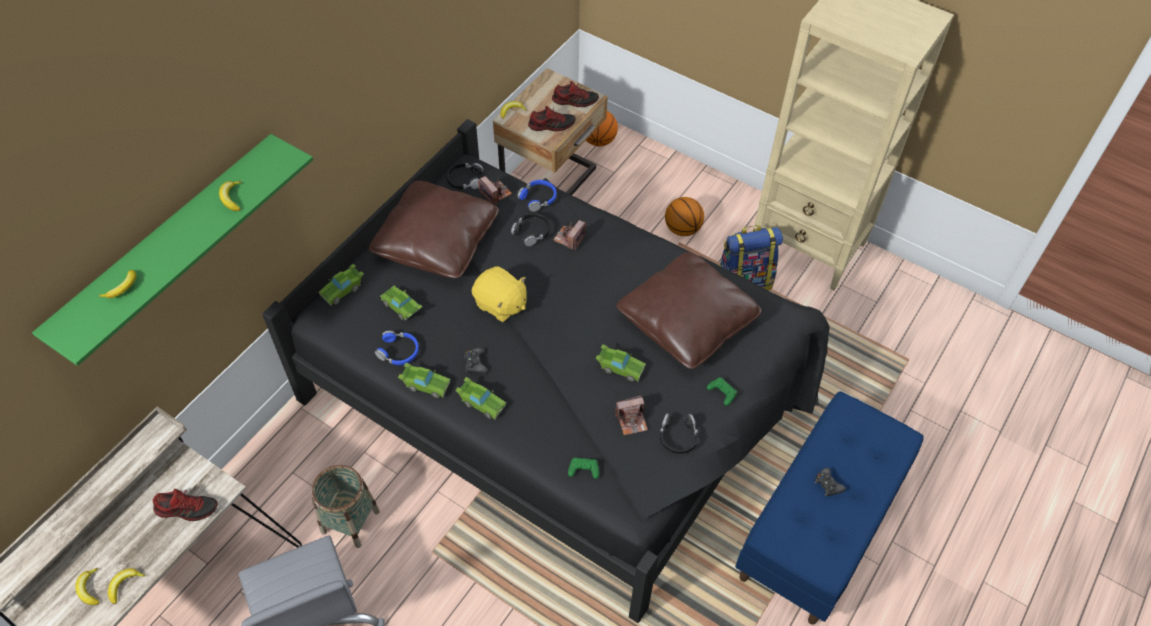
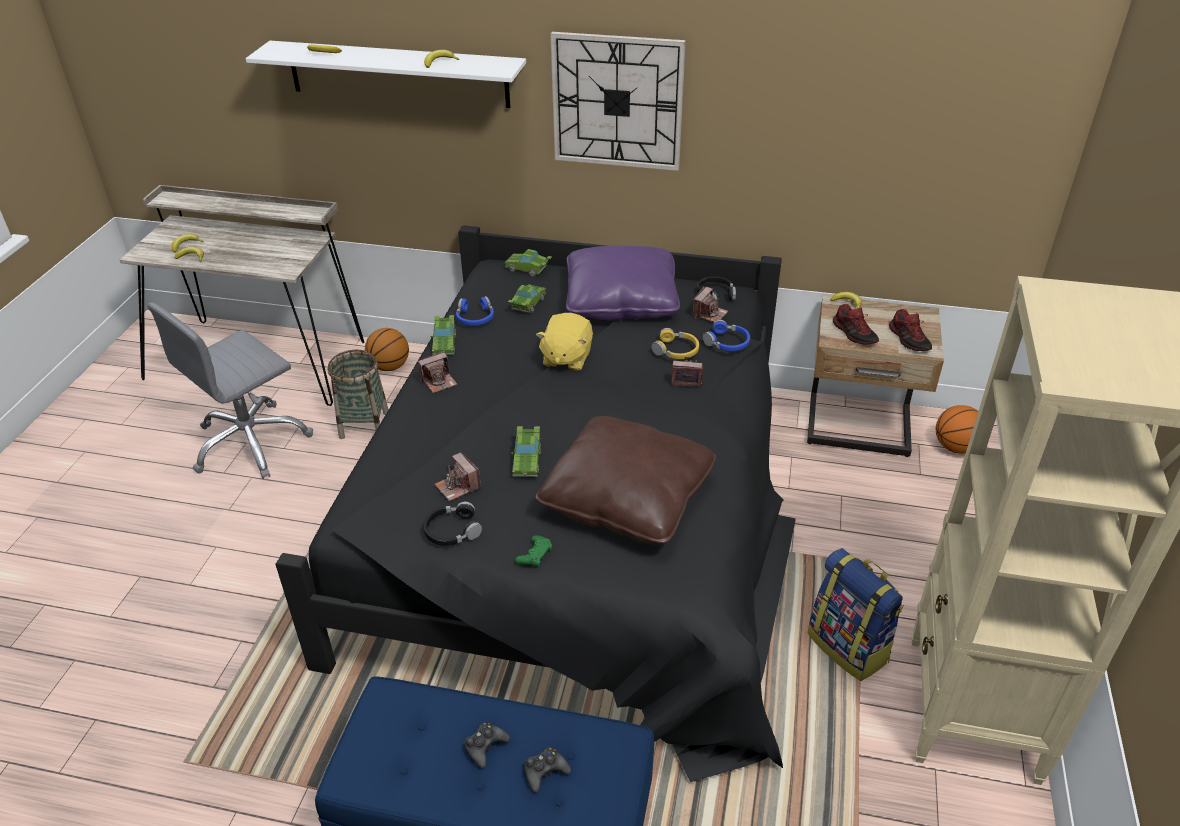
camera: 70 degrees right, 15 degrees down
green shelf [32,134,313,366] -> white shelf [246,41,526,108]
shoe [153,489,218,521] -> none
brown pillow [369,181,499,278] -> purple pillow [566,245,680,321]
green toy car [455,377,506,420] -> camera [417,351,457,393]
black game controller [464,348,487,374] -> black game controller moved to [524,747,571,793]
black headphones [511,213,550,246] -> yellow headphones [651,328,699,359]
green game controller [568,457,599,479] -> none
basketball [665,197,704,236] -> basketball moved to [365,328,409,371]
none -> wall clock [551,32,686,171]

